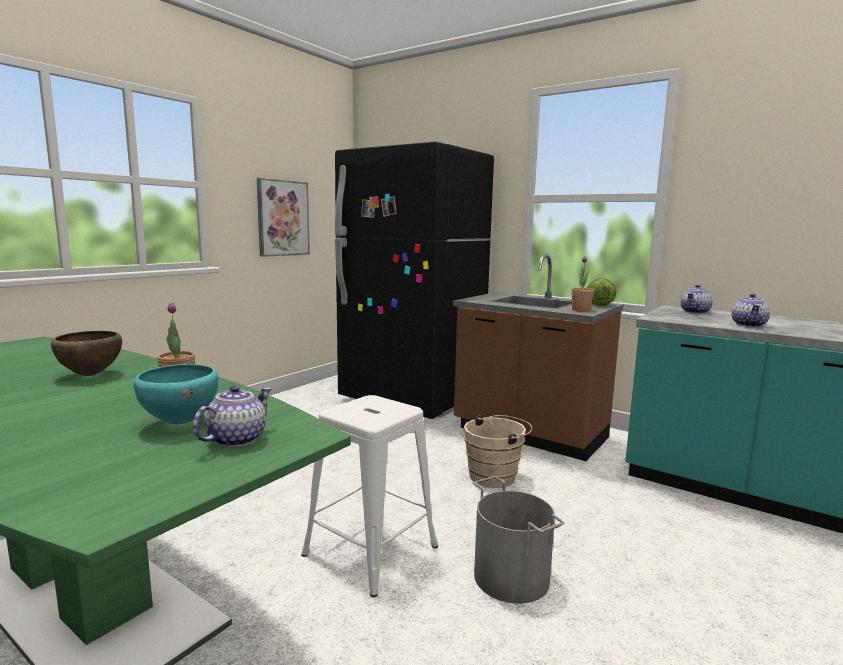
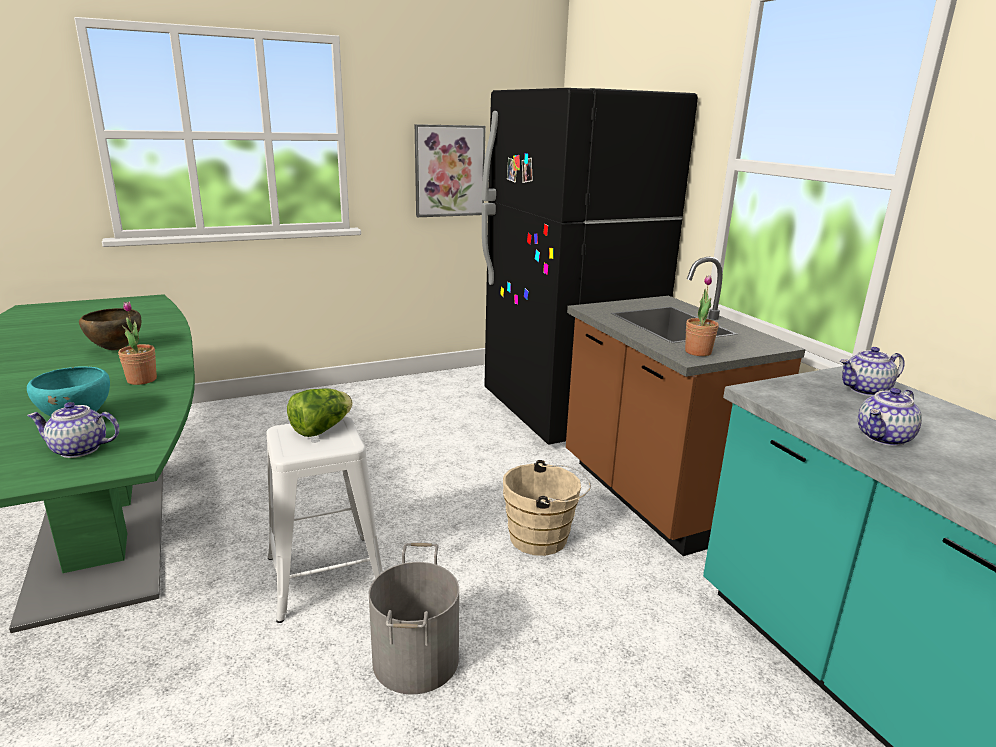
camera: 30 degrees right, 10 degrees up
teapot [193,385,271,447] -> teapot turned 150 degrees counterclockwise [27,402,119,458]
lettuce [587,278,617,306] -> lettuce moved to [287,389,353,437]

